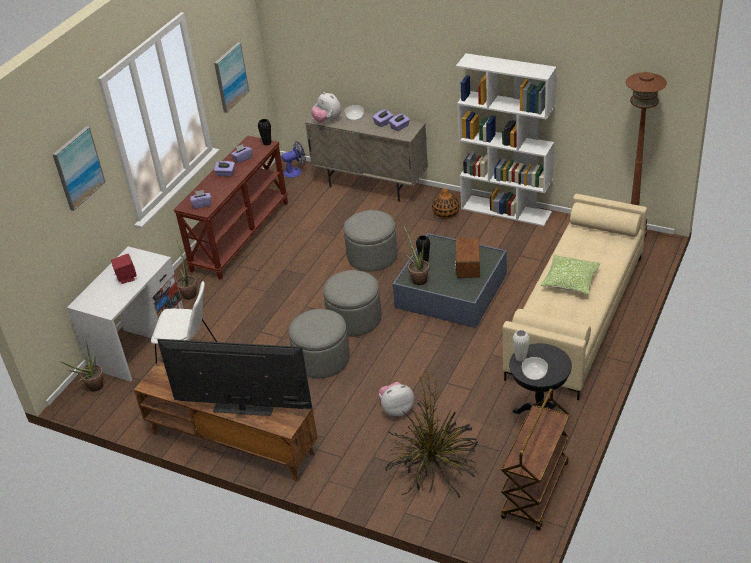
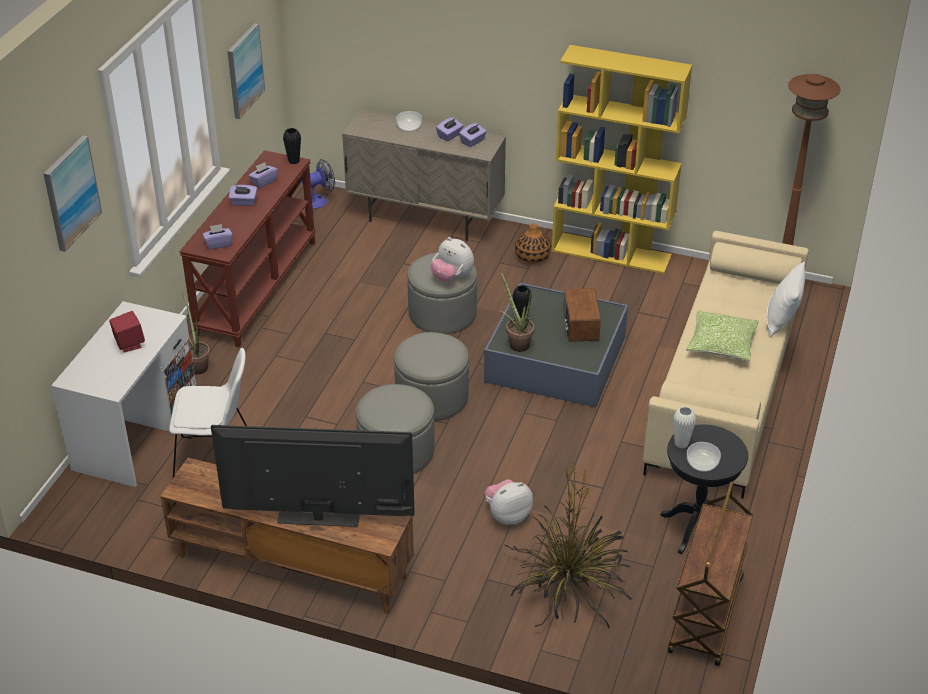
camera: 10 degrees left, 0 degrees up
potted plant [60,340,103,392] -> none
plush toy [311,92,341,123] -> plush toy moved to [430,237,474,282]
white bookcase [456,53,556,226] -> yellow bookcase [552,45,692,274]
none -> white pillow [767,261,806,337]

